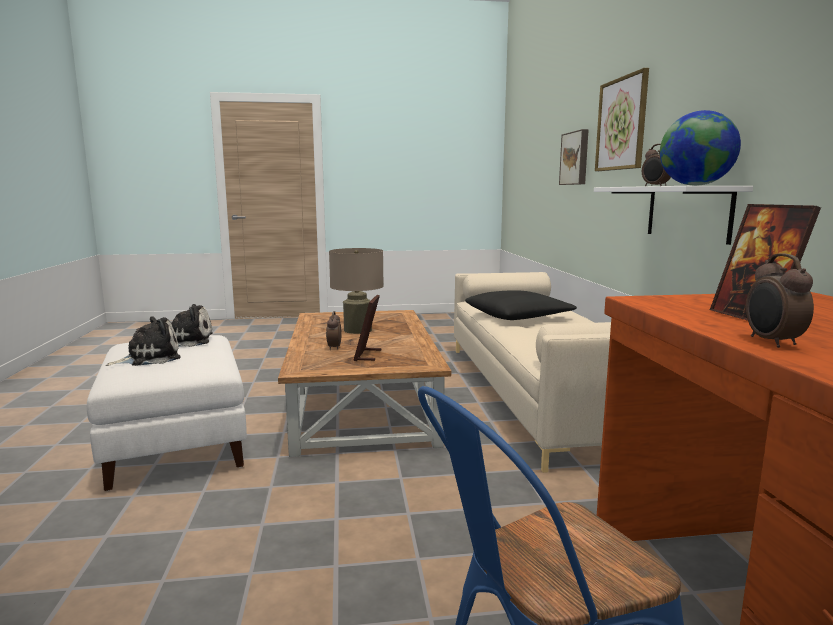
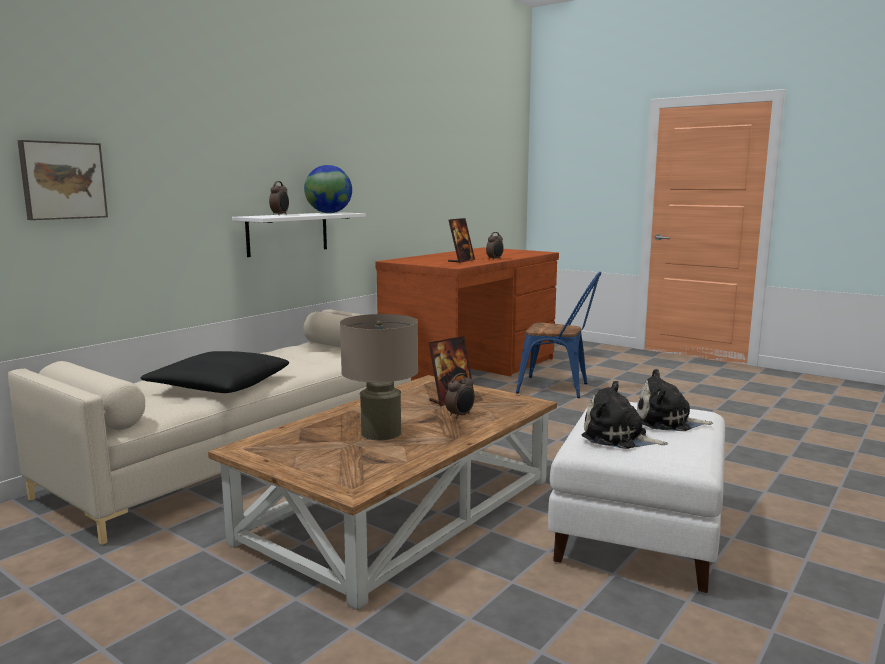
camera: 135 degrees left, 0 degrees up
picture [595,68,649,171] -> none

